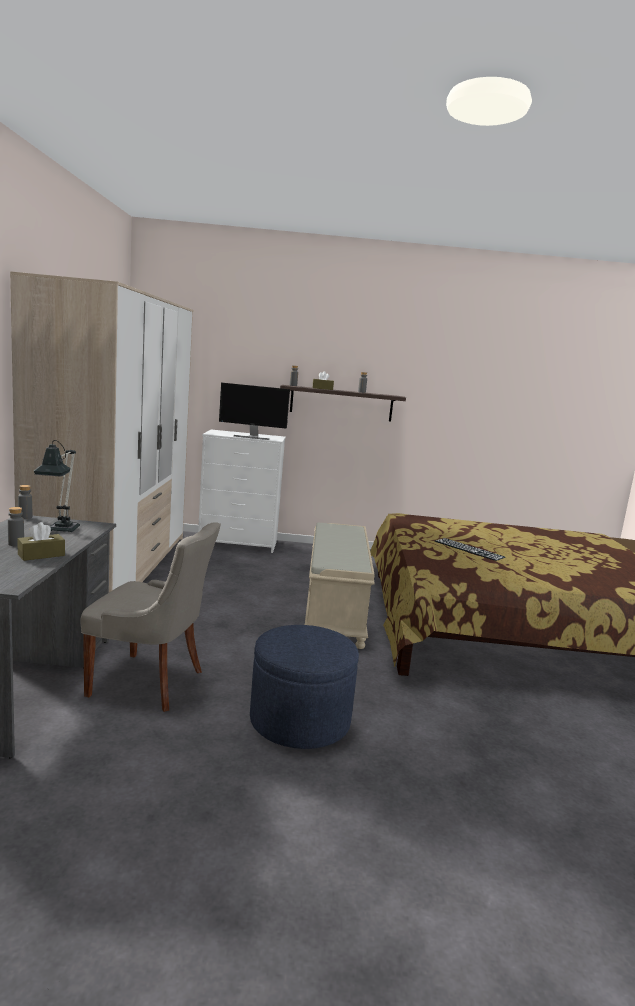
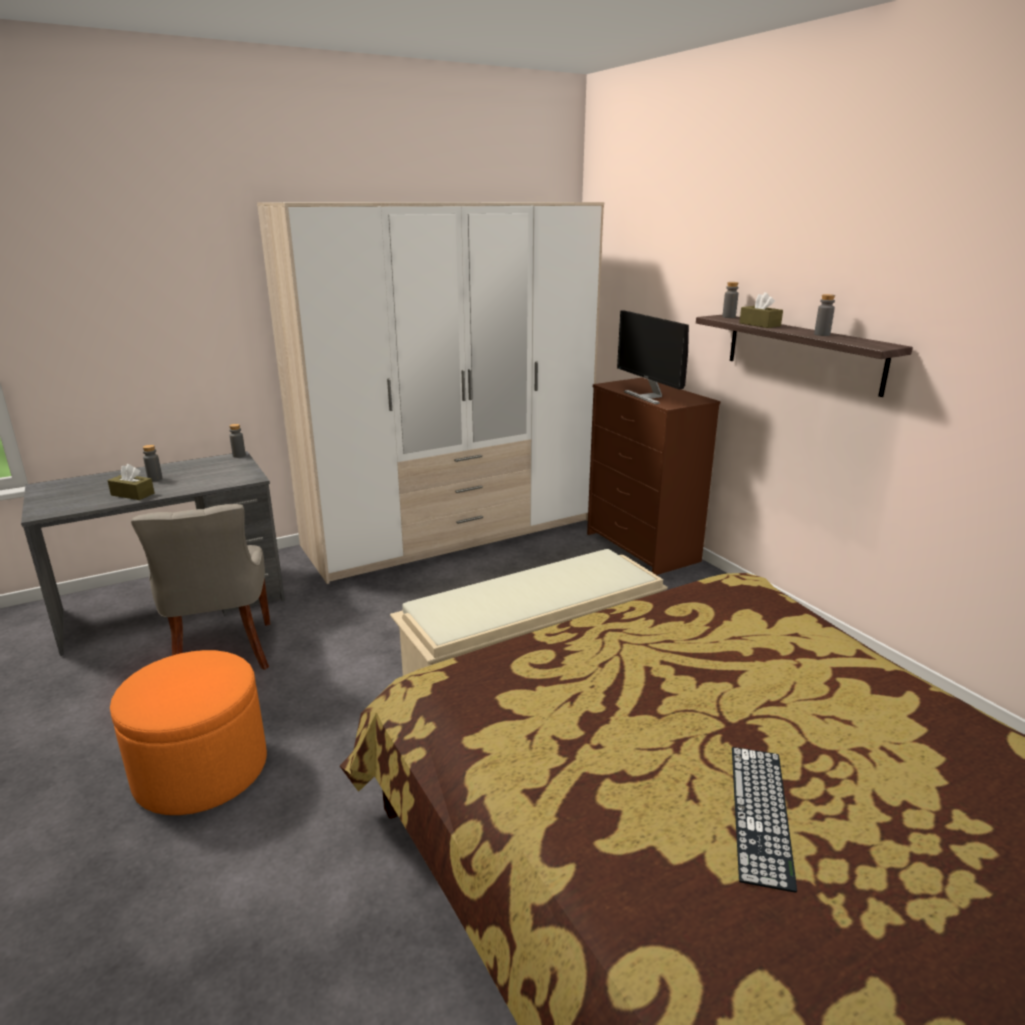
camera: 60 degrees right, 10 degrees up
table lamp [34,440,80,532] -> none
white dresser [198,430,286,553] -> brown dresser [587,377,720,575]
blue ottoman [250,625,359,749] -> orange ottoman [110,650,267,815]
keyboard [435,538,505,561] -> keyboard moved to [732,747,797,892]

